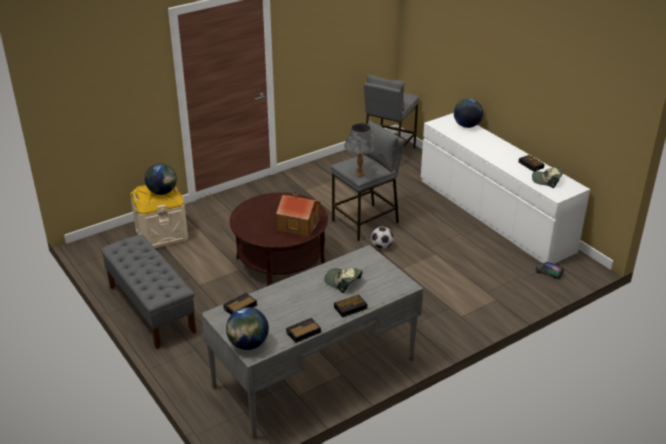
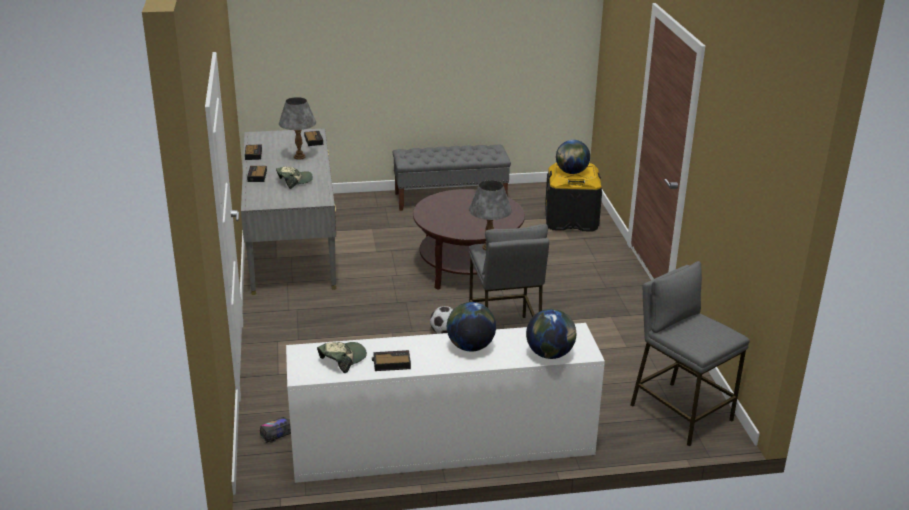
camera: 115 degrees right, 5 degrees down
beige storage box [130,185,188,248] -> black storage box [545,163,602,232]
globe [226,307,269,350] -> globe moved to [447,302,496,351]
toy house [276,192,321,237] -> none
none -> grey table lamp [279,97,316,160]

